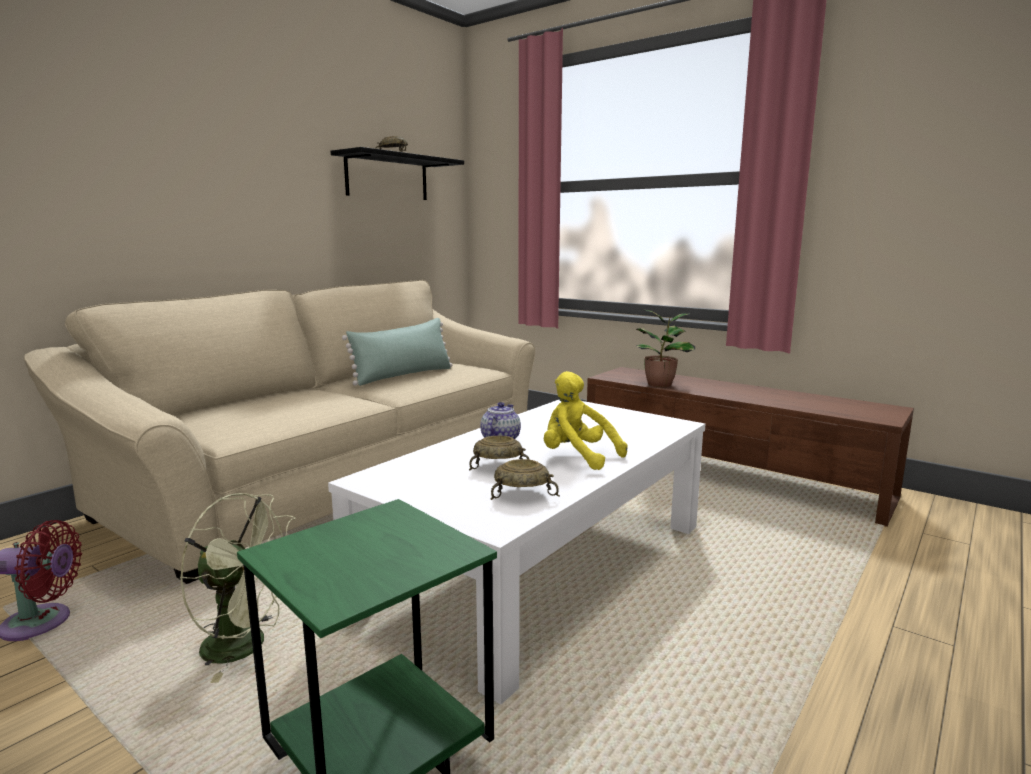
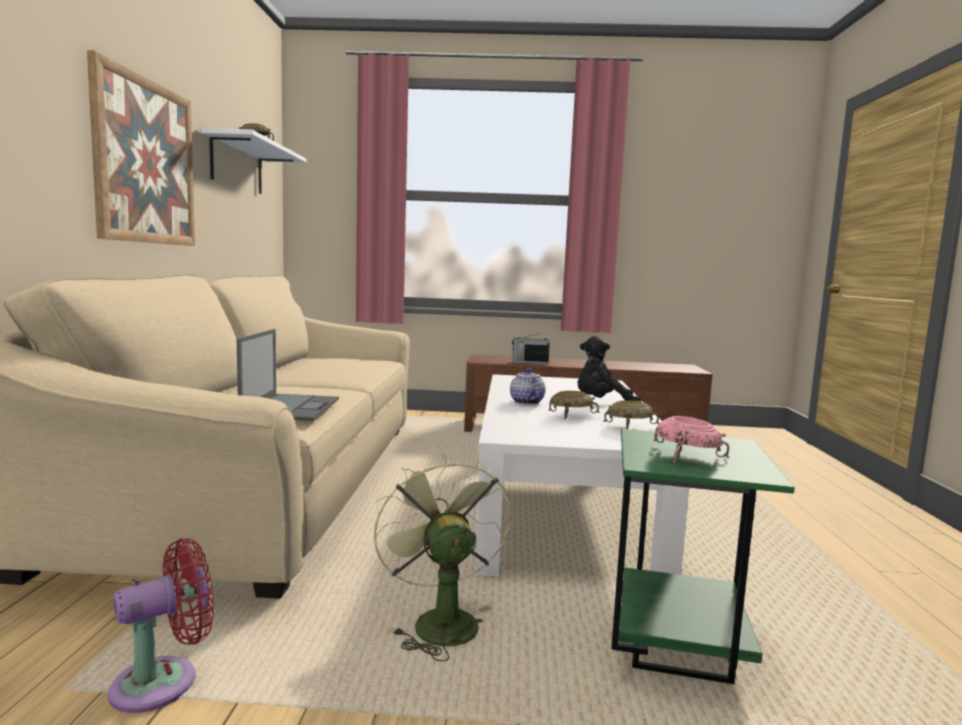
camera: 35 degrees left, 5 degrees down
green fan [179,493,295,683] -> green fan turned 90 degrees counterclockwise [374,453,511,662]
black shelf [331,147,464,200] -> white shelf [201,128,307,194]
green pillow [342,318,452,386] -> none
yellow plush toy [544,371,628,470] -> black plush toy [578,336,642,401]
potted plant [636,309,695,387] -> radio [512,333,550,364]
none -> picture [87,50,195,246]
none -> laptop [237,329,339,421]
none -> pink bowl [653,416,729,463]

